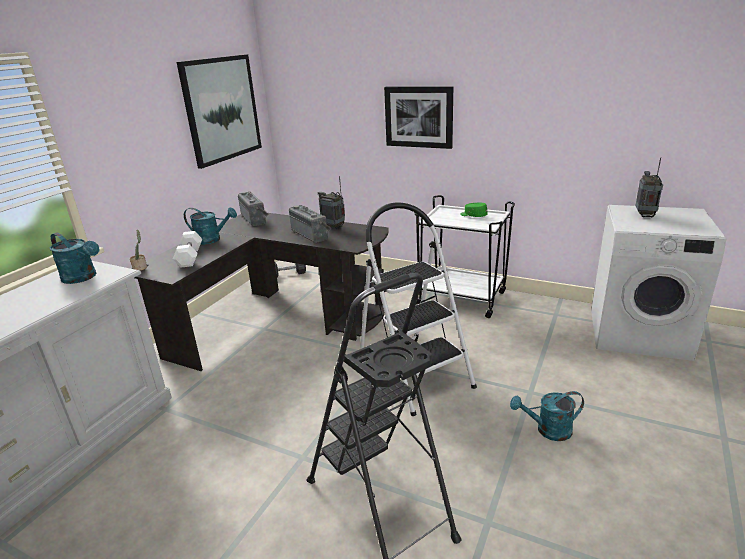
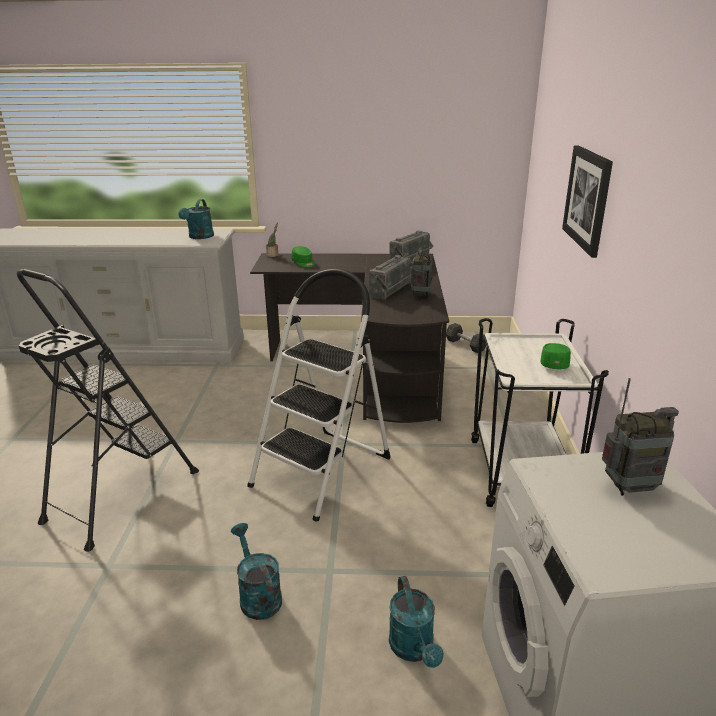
camera: 65 degrees right, 0 degrees up
white dumbbell [173,231,202,267] -> green cap [291,246,315,267]
picture [176,54,262,169] -> none
turquoise watering can [184,208,237,245] -> turquoise watering can moved to [389,576,444,668]

